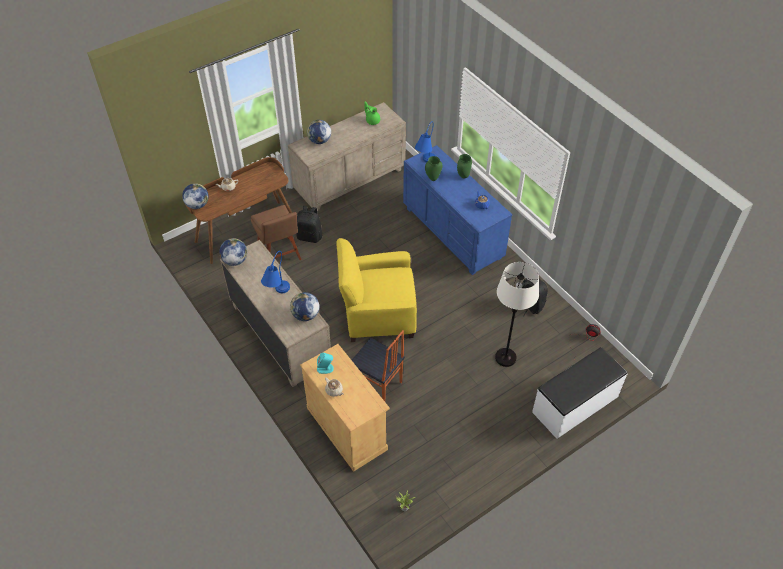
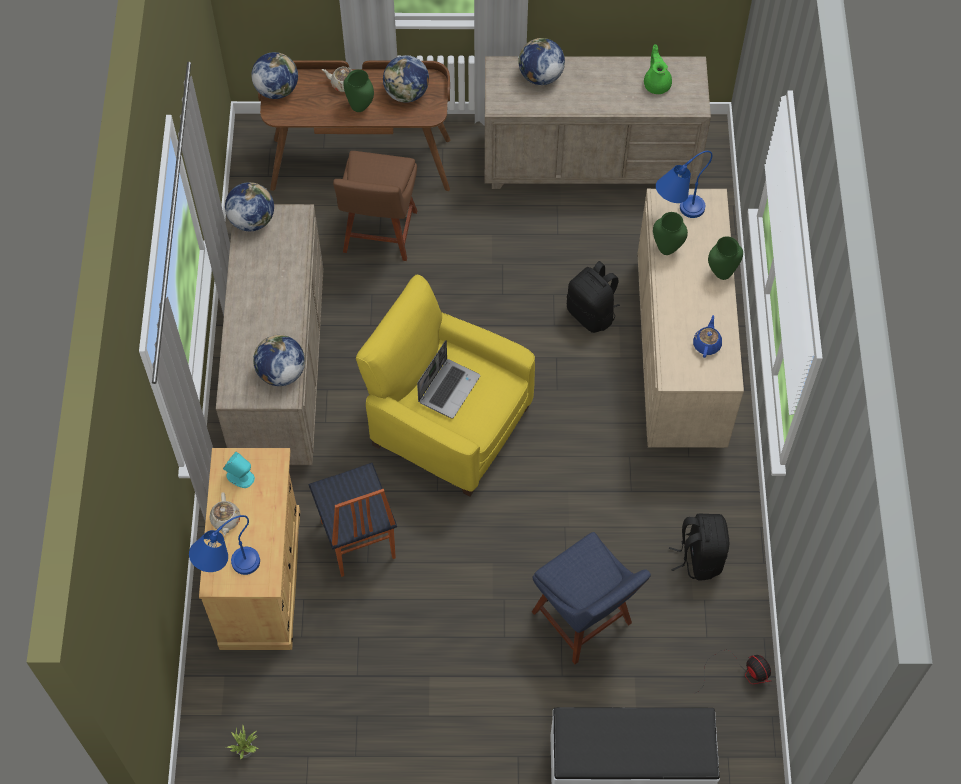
camera: 35 degrees right, 10 degrees up
blue table lamp [261,251,290,293] -> blue table lamp moved to [189,515,260,575]
black backpack [296,206,322,243] -> black backpack moved to [567,261,620,333]
blue dresser [403,145,512,275] -> beige dresser [638,188,744,448]
white floor lamp [495,262,539,367] -> blue chair [532,532,651,664]
none -> green vase [344,69,374,112]
none -> globe [383,55,429,103]
none -> laptop [417,340,480,418]

